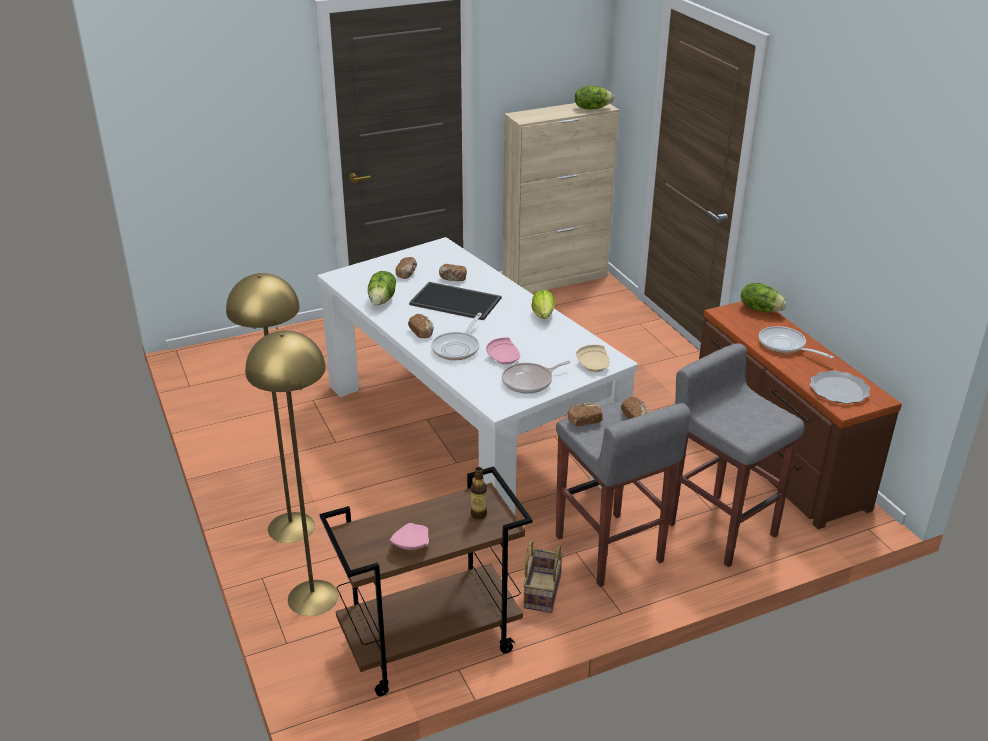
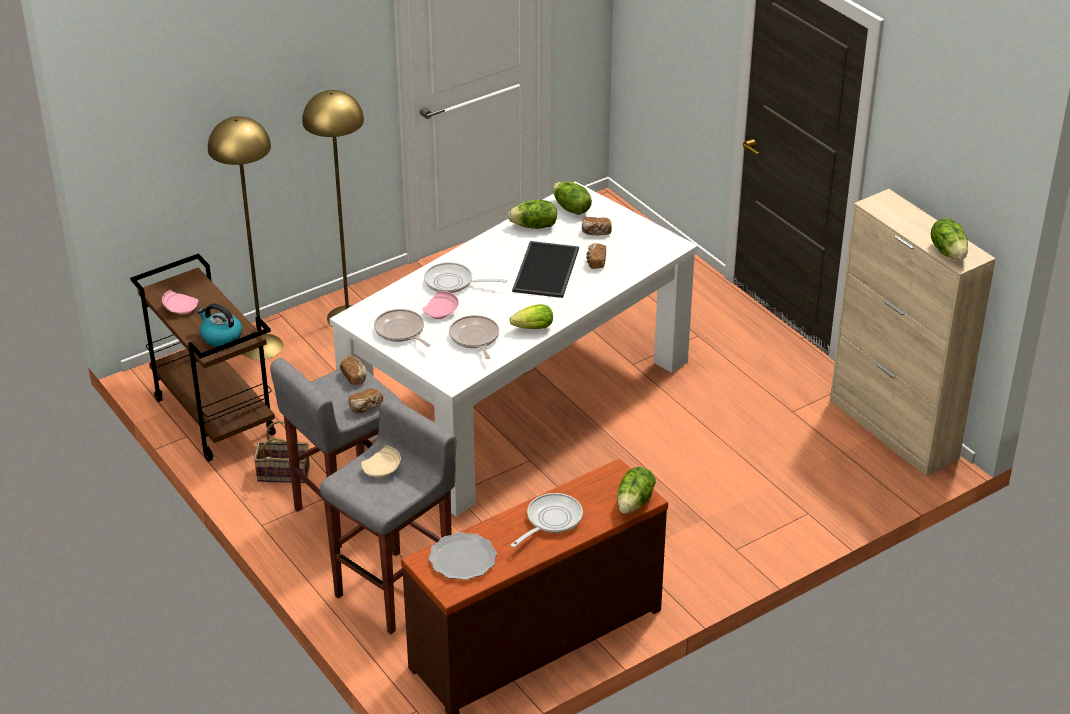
camera: 80 degrees right, 5 degrees up
bread [408,314,434,338] -> none
bottle [471,467,487,519] -> kettle [198,303,242,347]
beige plate [576,345,609,372] -> beige plate moved to [361,445,401,478]
none -> frying pan [449,315,499,359]
none -> lettuce [552,181,592,215]

